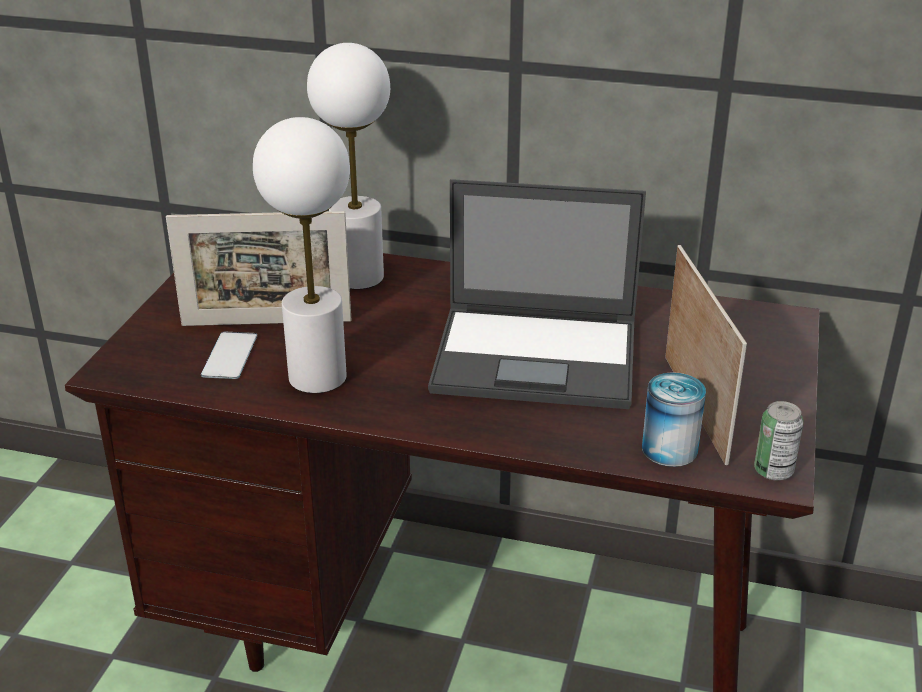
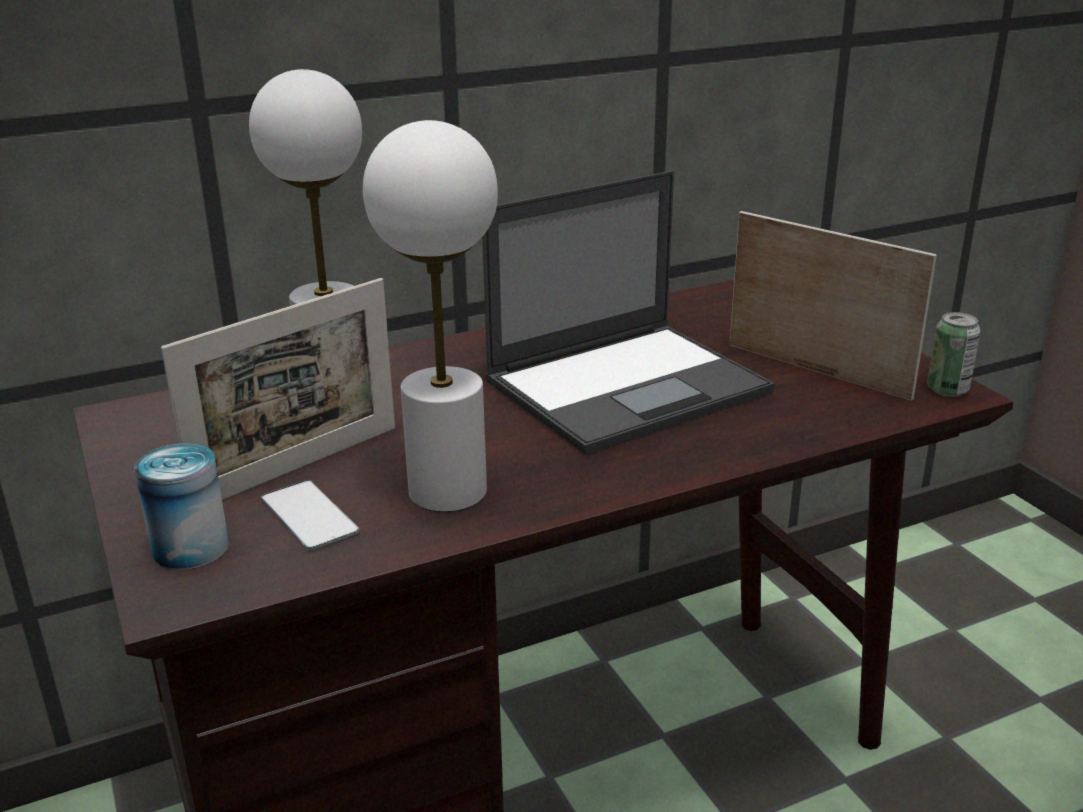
camera: 40 degrees left, 5 degrees down
can [642,372,706,467] -> can moved to [135,443,229,570]

